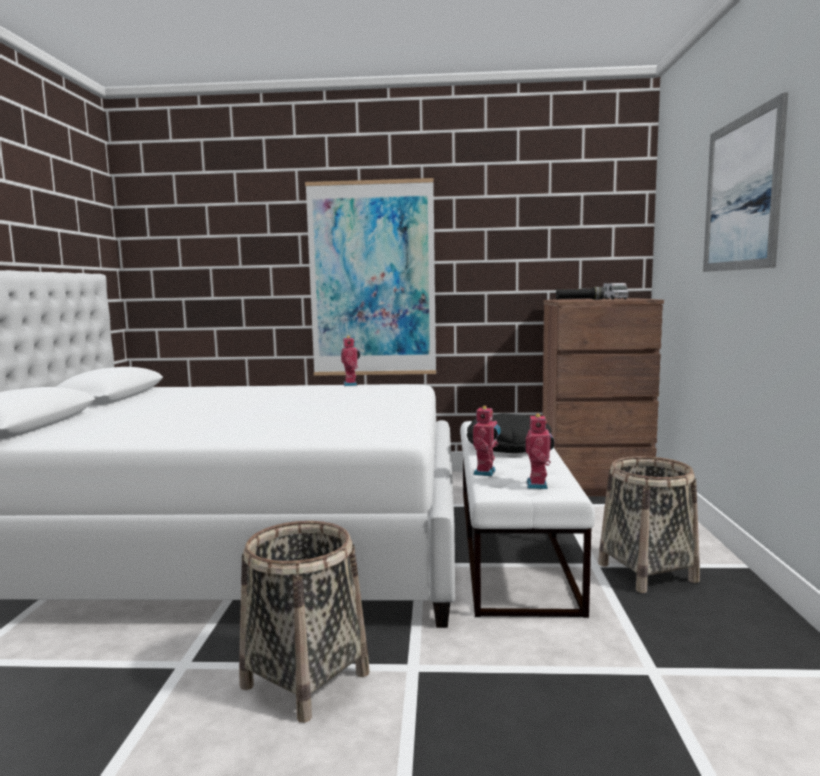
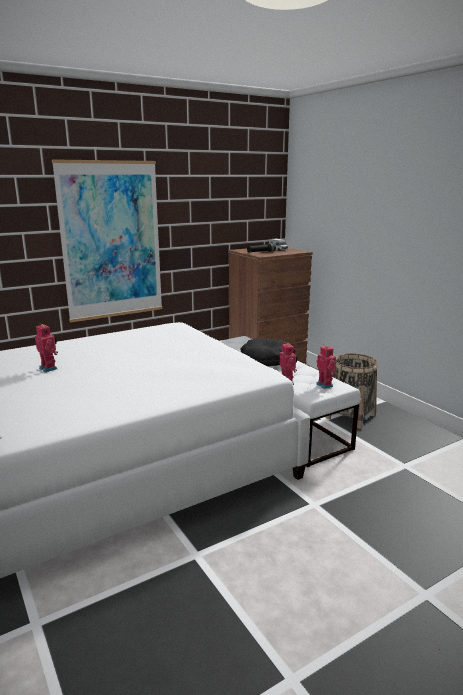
camera: 35 degrees left, 10 degrees up
basket [239,521,370,723] -> none
toy robot [341,336,360,386] -> toy robot moved to [35,324,58,372]
picture [703,92,788,272] -> none

